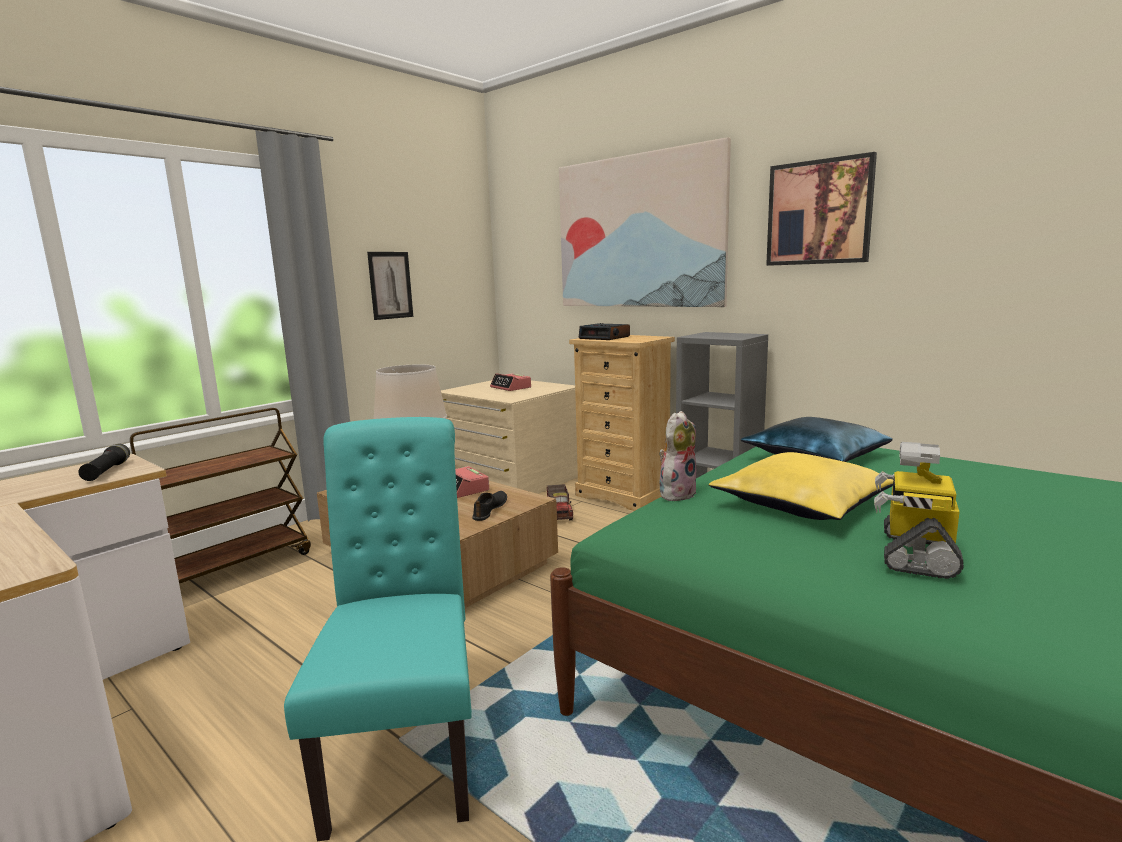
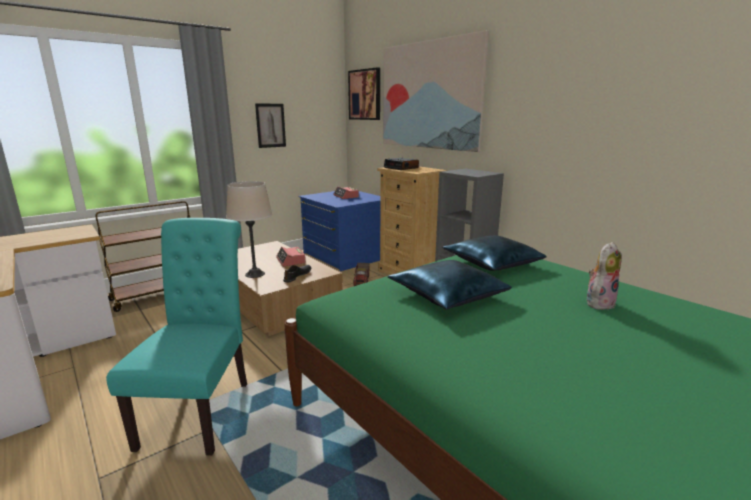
camera: 10 degrees right, 5 degrees up
black flashlight [78,444,130,481] -> none
beige dresser [441,380,578,494] -> blue dresser [298,191,380,271]
plush toy [659,411,697,501] -> plush toy moved to [587,242,622,310]
yellow pillow [708,452,893,520] -> blue pillow [388,260,512,309]
picture [766,152,877,266] -> picture moved to [348,67,380,120]
toy robot [874,442,964,579] -> none

